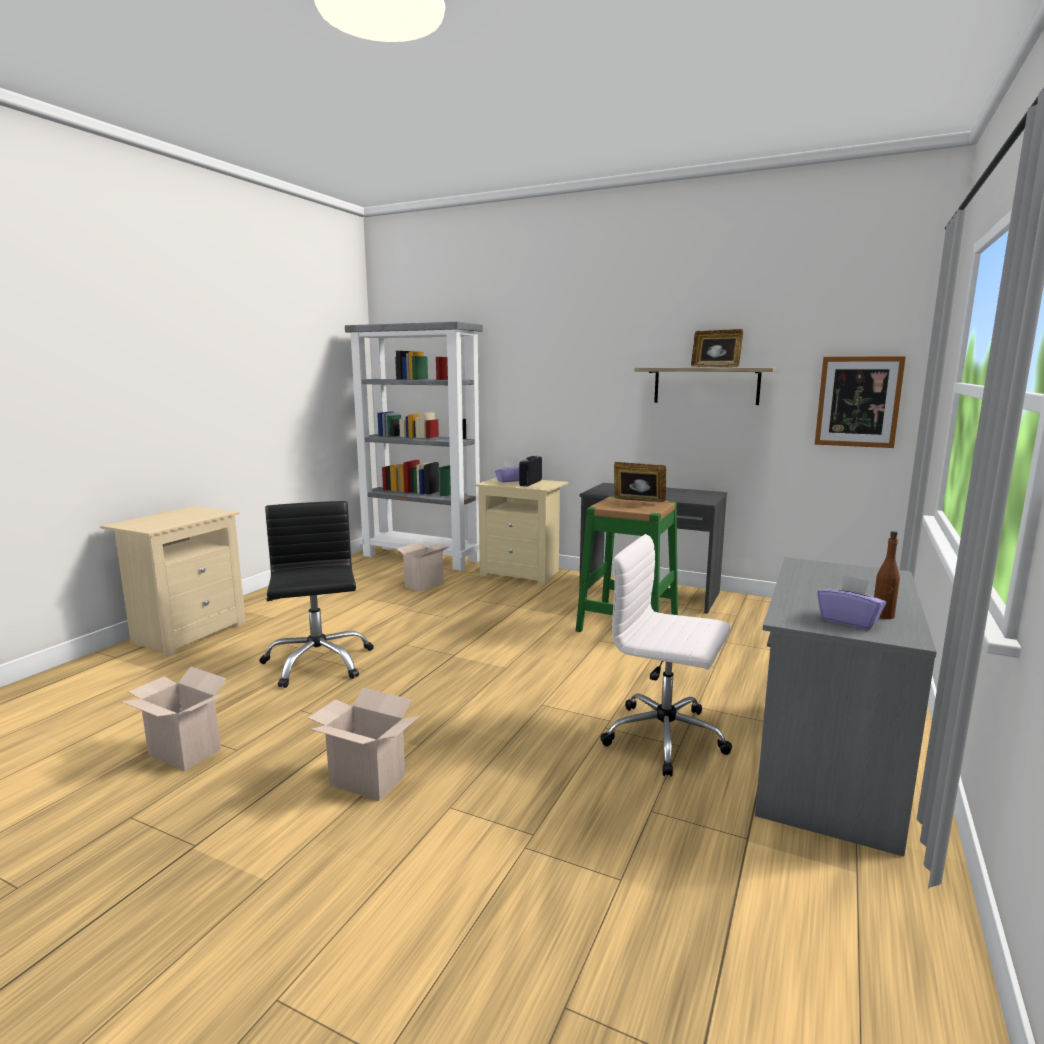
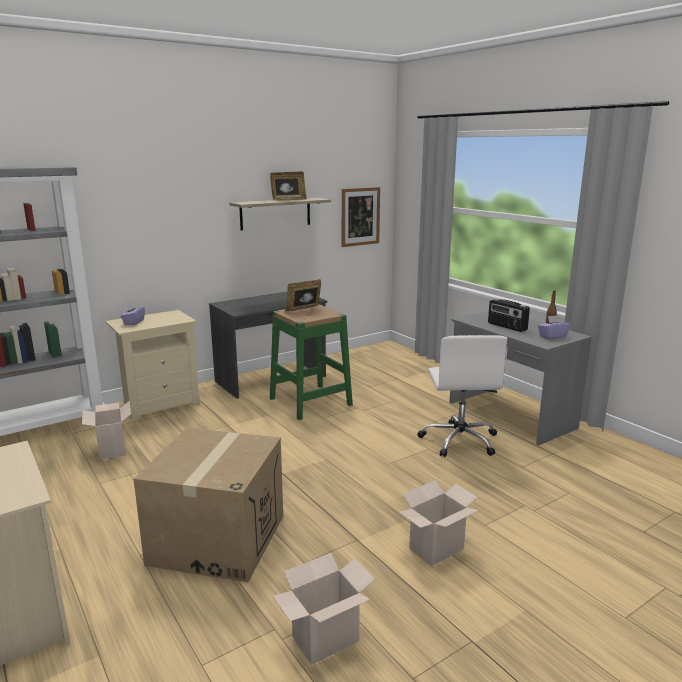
camera: 60 degrees left, 5 degrees up
black office chair [259,501,374,688] -> cardboard box [134,428,283,582]
radio [519,456,542,486] -> radio moved to [488,299,530,332]
white office chair [600,534,732,777] -> white office chair turned 60 degrees counterclockwise [418,335,507,457]

